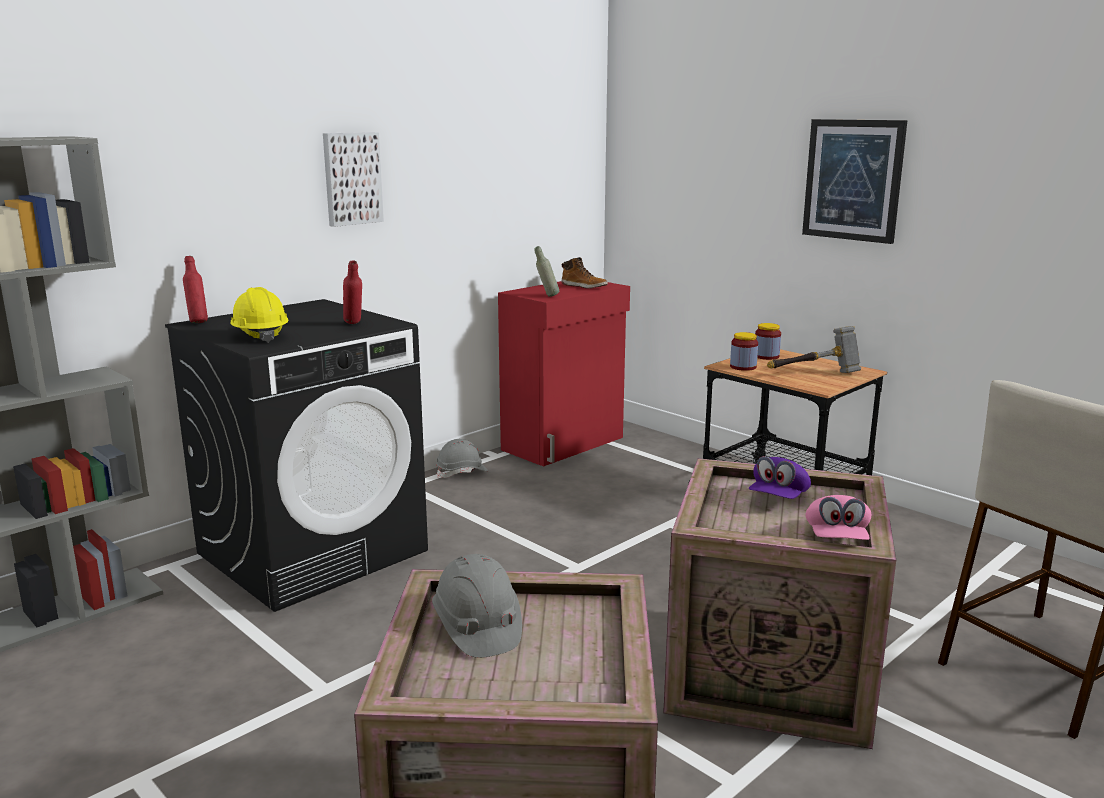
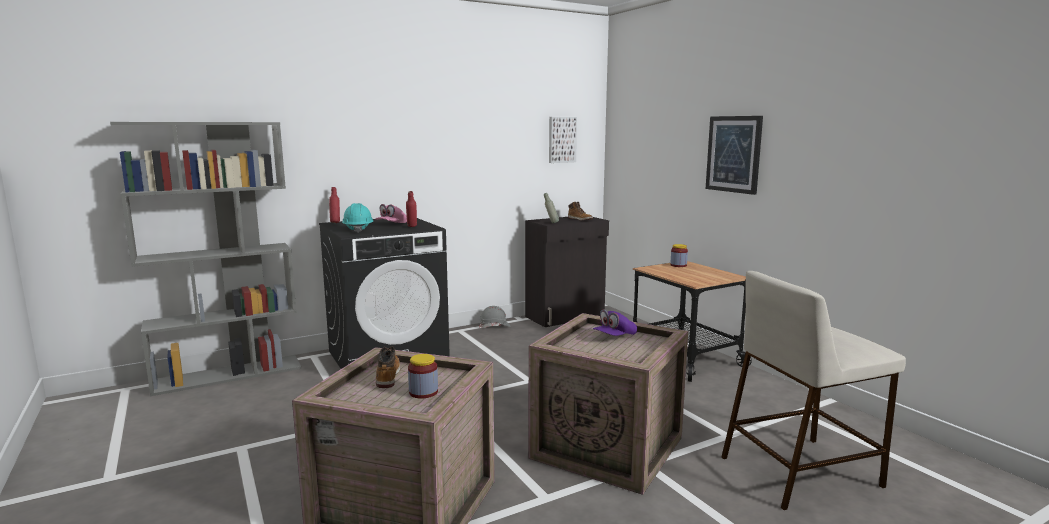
camera: 15 degrees right, 5 degrees down
yellow hard hat [231,287,289,343] -> turquoise hard hat [342,203,373,233]
picture [323,132,384,227] -> picture moved to [549,117,577,163]
grey hard hat [432,554,522,658] -> boot [376,346,400,388]
red cabinet [498,281,630,466] -> black cabinet [525,217,609,327]
jar [730,332,758,371] -> jar moved to [408,354,438,398]
hammer [767,326,861,373] -> none
pink cap [805,495,871,540] -> pink cap moved to [375,204,407,223]

